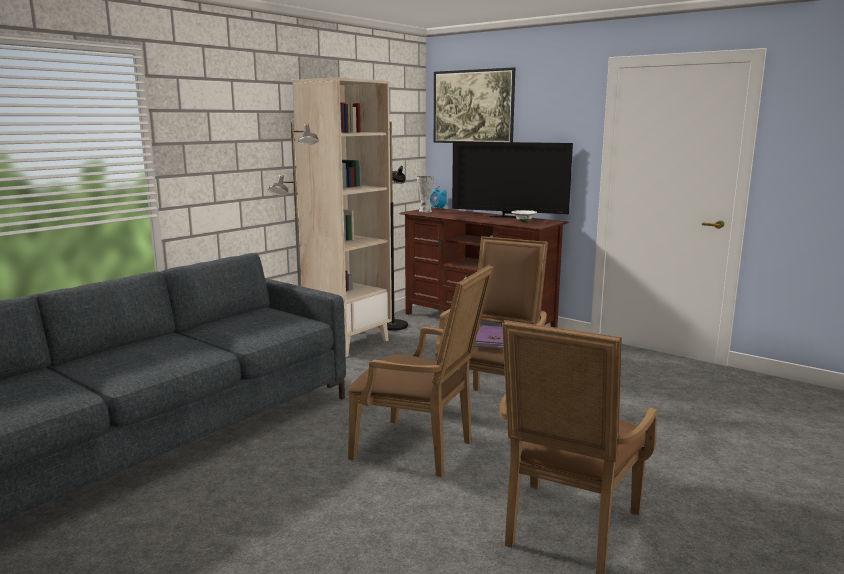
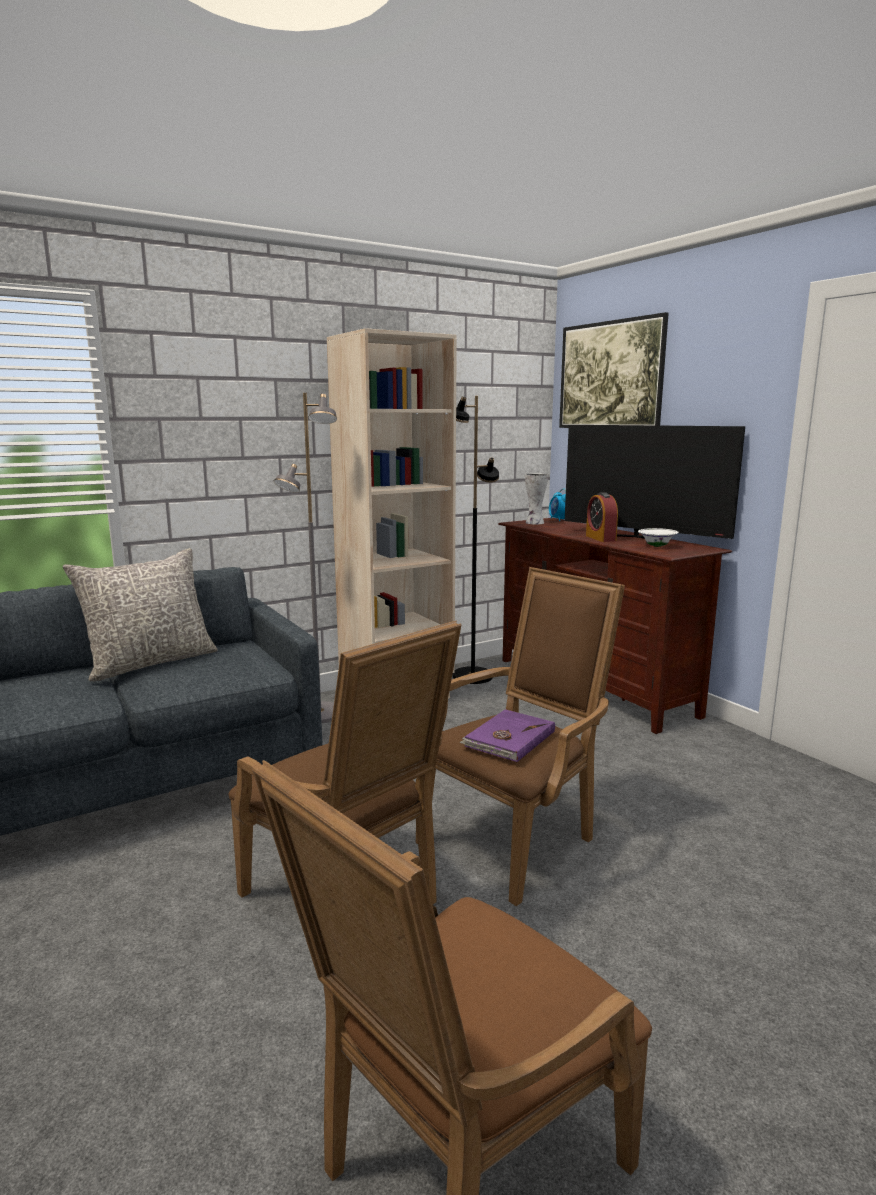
camera: 20 degrees right, 0 degrees up
none -> grey pillow [63,548,218,681]
none -> alarm clock [586,492,618,542]

